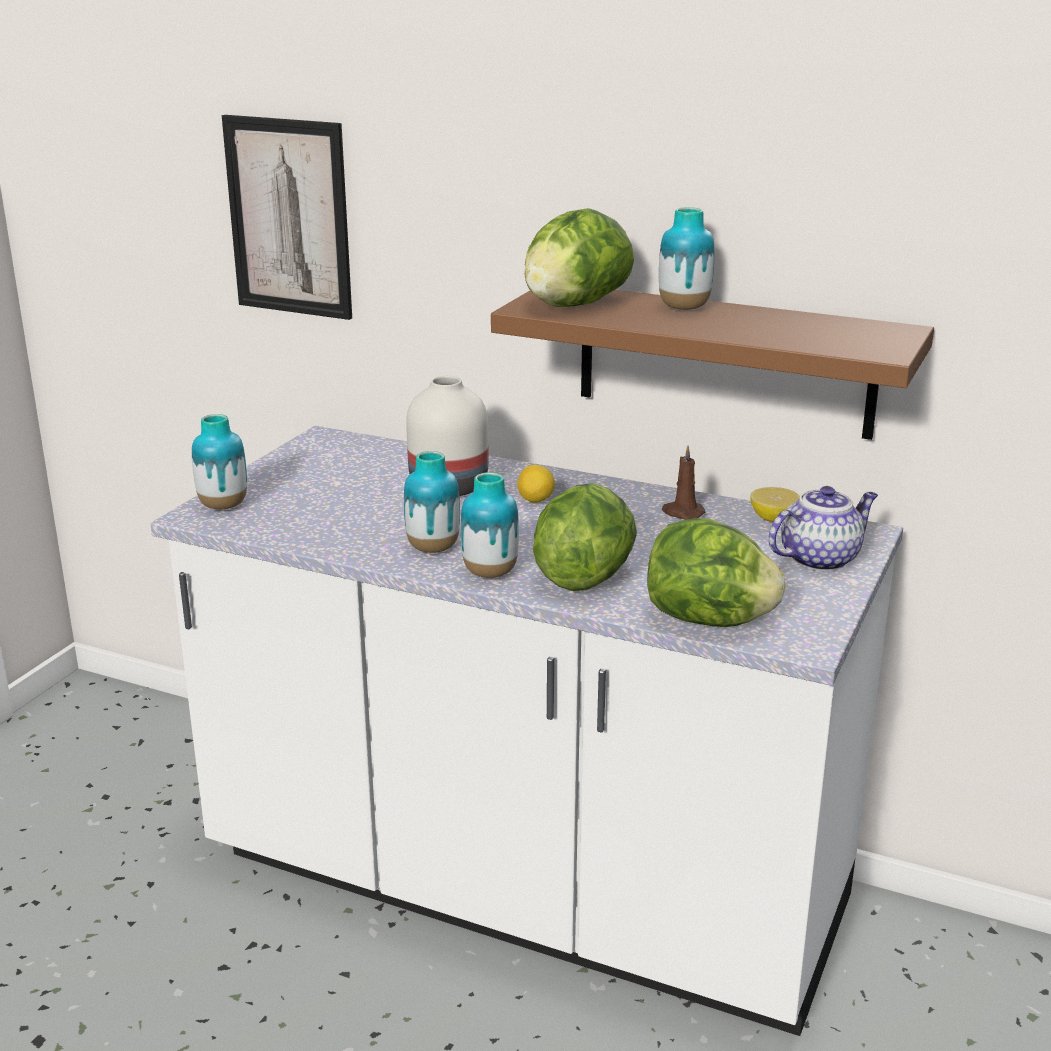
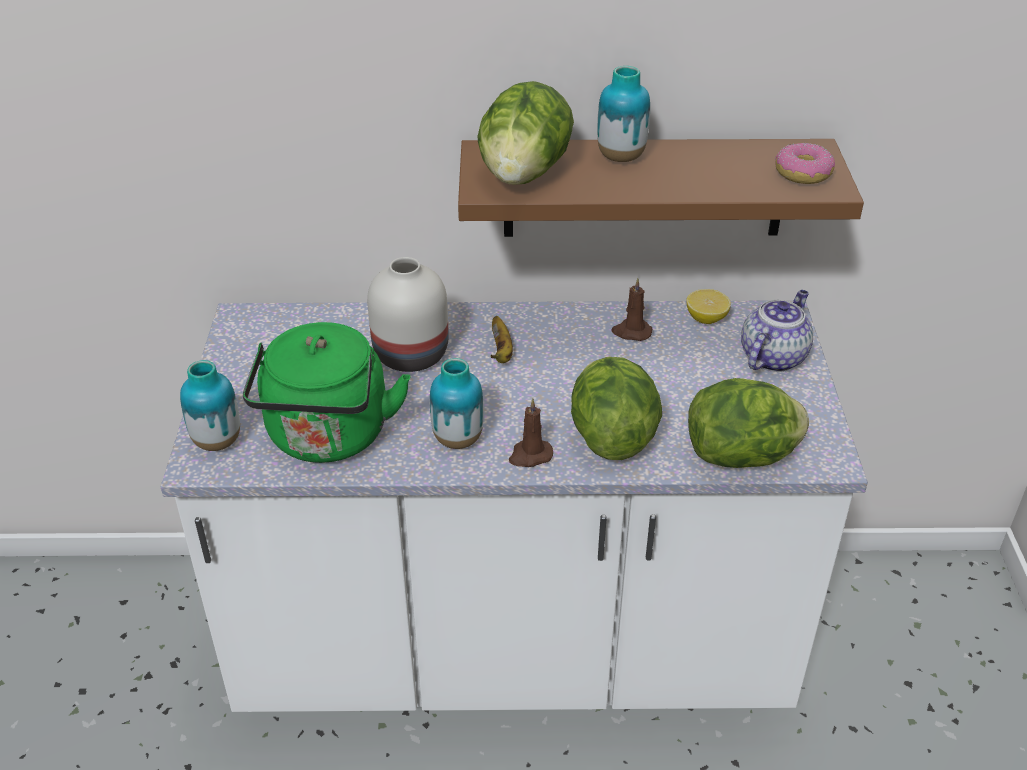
camera: 25 degrees left, 15 degrees up
picture [222,115,352,320] -> none
vase [461,472,519,578] -> brown candle [509,398,553,467]
lemon [517,465,555,503] -> banana [491,316,513,363]
none -> green kettle [243,322,411,463]
none -> donut [775,143,835,184]

